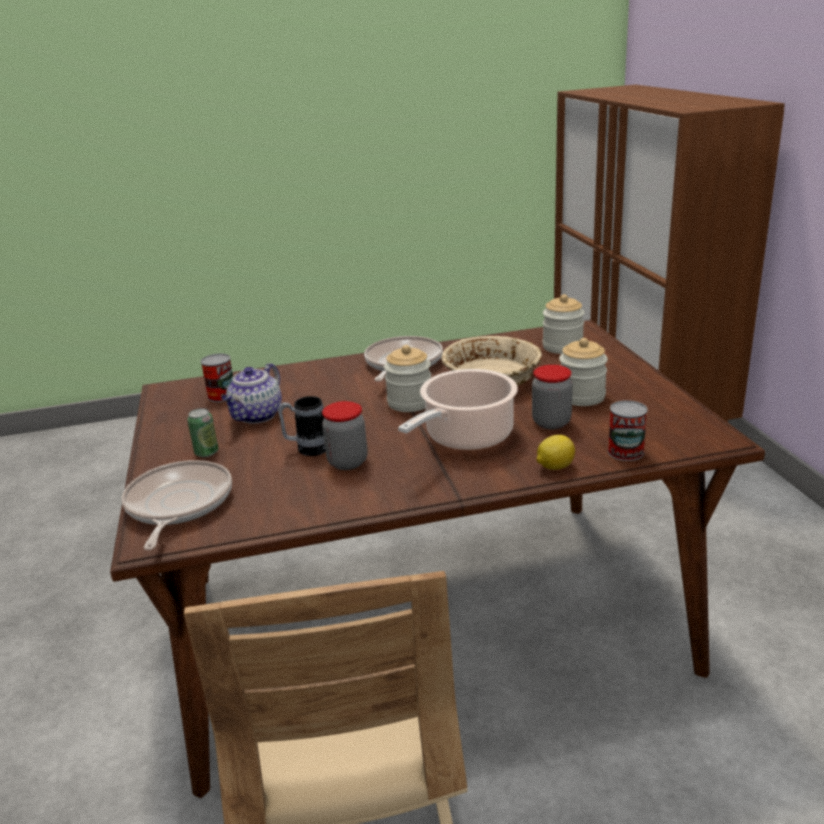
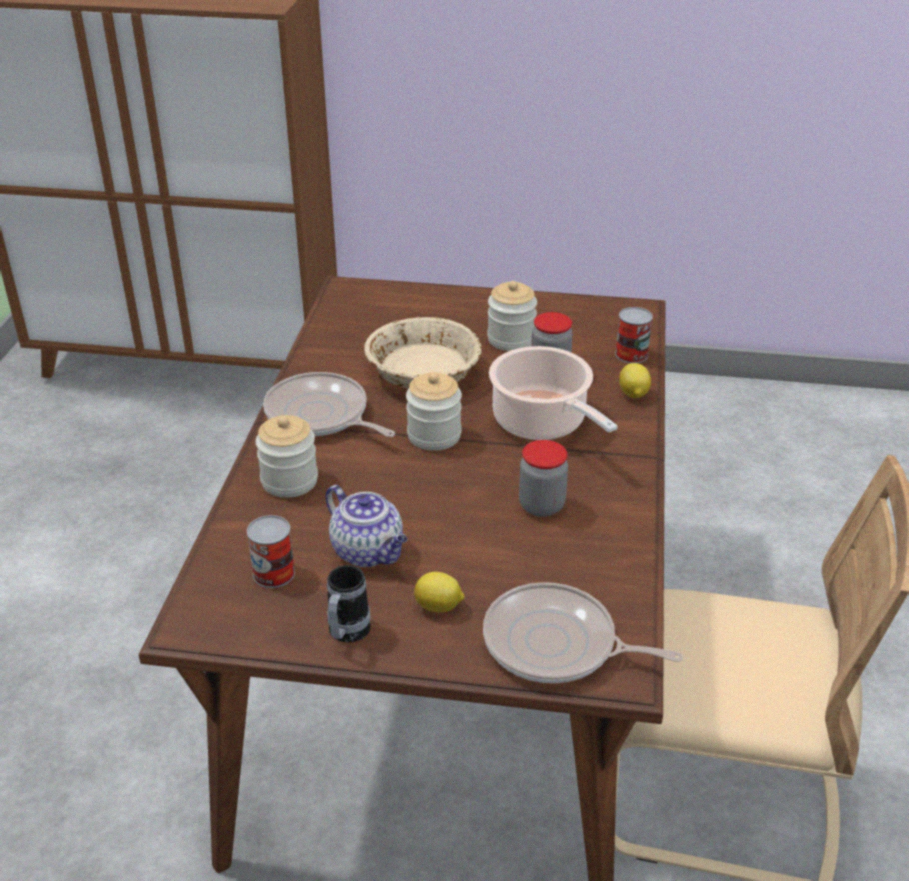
camera: 70 degrees left, 10 degrees up
can [187,408,218,457] -> lemon [414,572,465,613]
mug [278,396,326,456] -> mug moved to [327,565,371,643]
jar [542,294,585,354] -> jar moved to [256,415,318,498]

